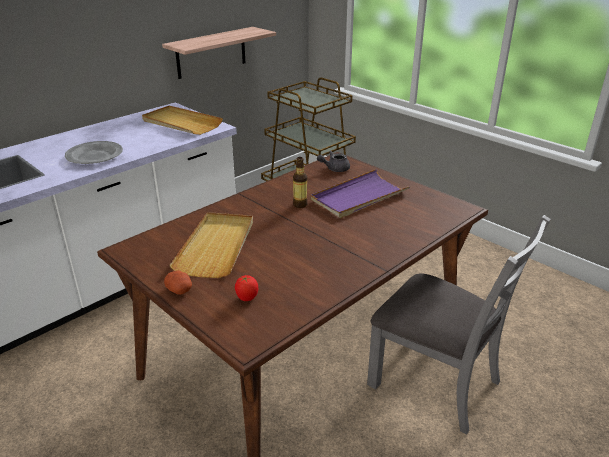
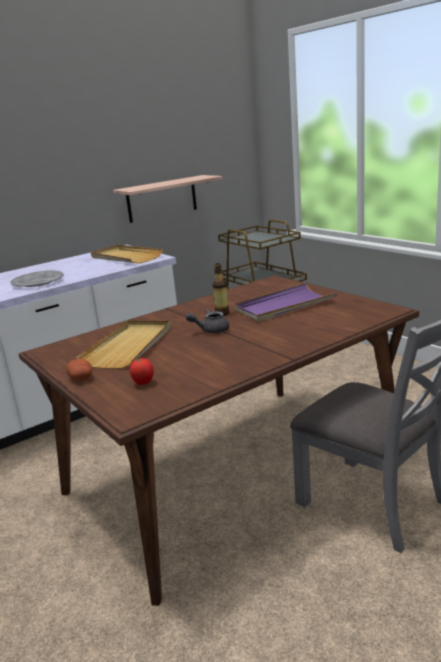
camera: 10 degrees right, 10 degrees down
grey teapot [317,151,350,172] -> grey teapot moved to [186,309,229,333]

